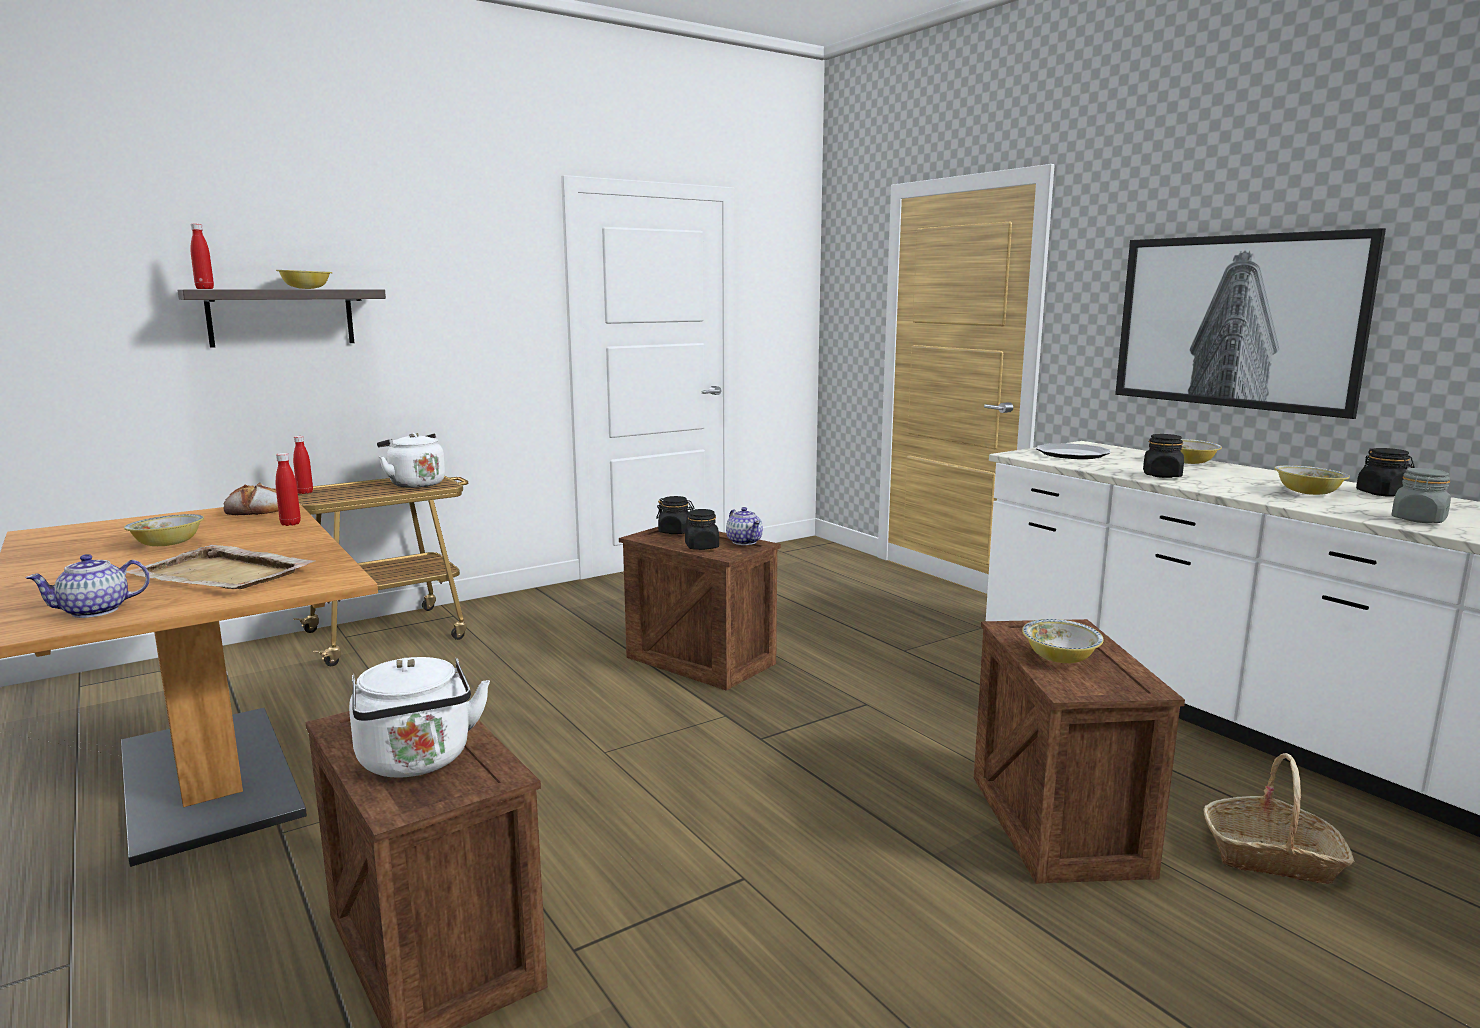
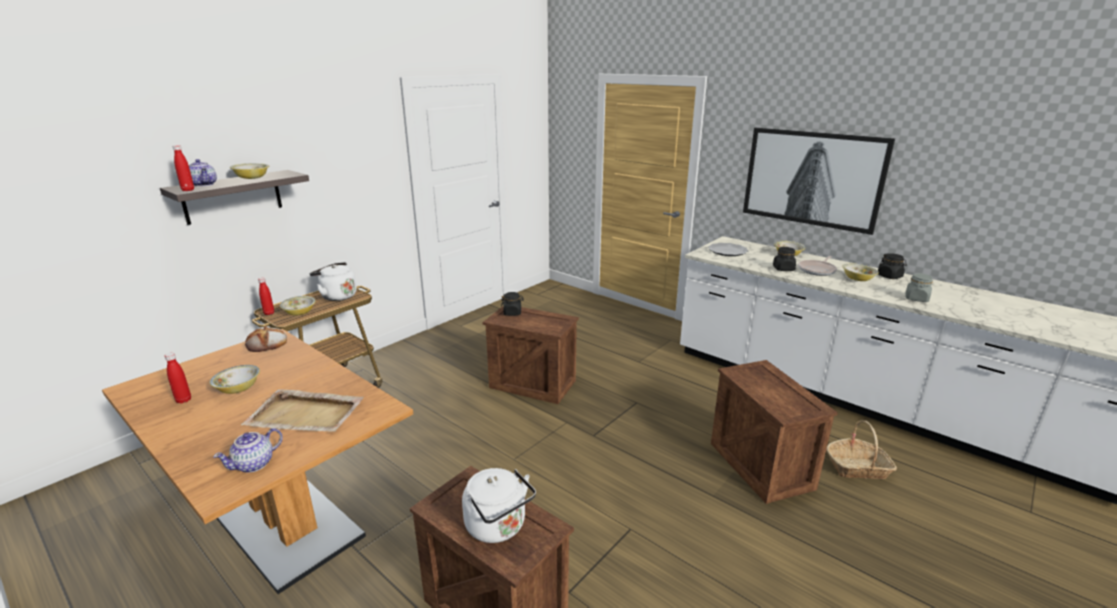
camera: 15 degrees left, 10 degrees up
red bottle [276,453,301,526] -> red bottle moved to [165,353,191,404]
black jar [685,509,719,550] -> none
teapot [726,507,763,545] -> teapot moved to [189,159,217,187]
bowl [1022,619,1103,663] -> bowl moved to [280,296,316,315]
none -> frying pan [798,256,837,276]

